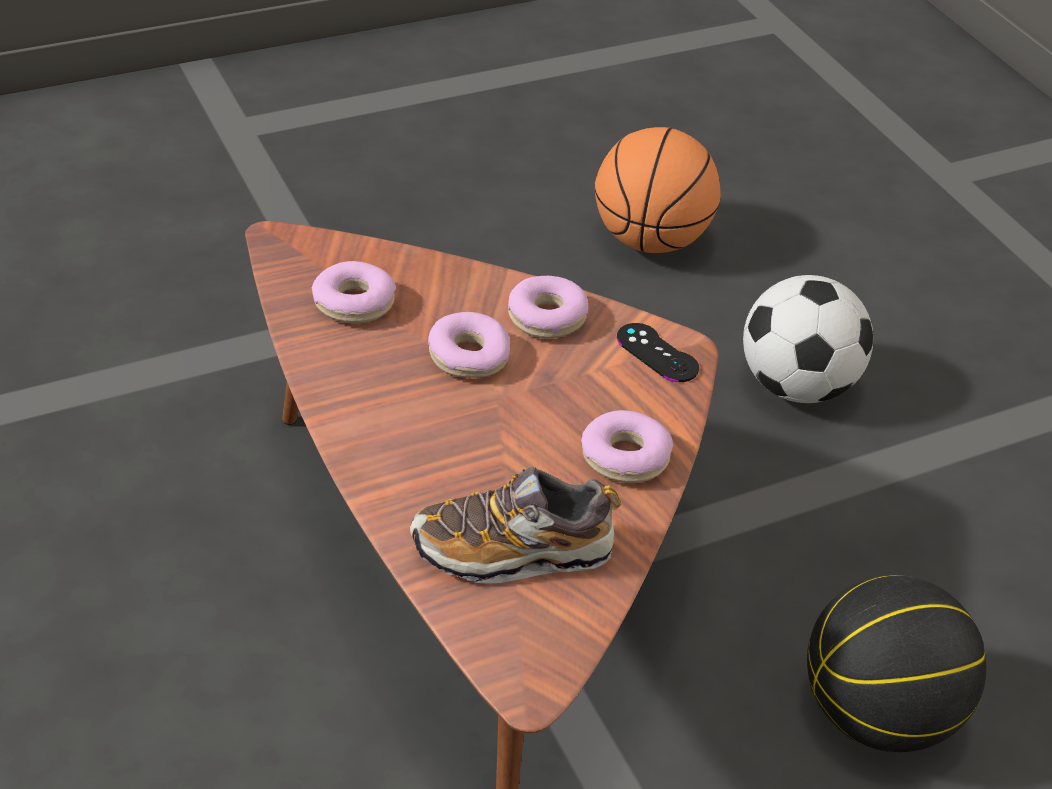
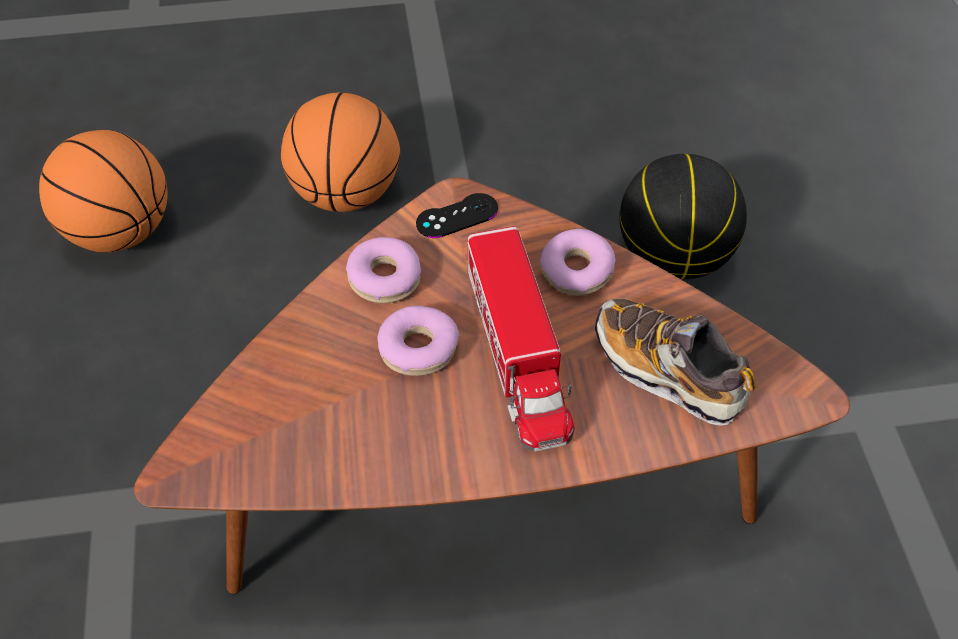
camera: 70 degrees left, 10 degrees up
donut [312,261,396,324] -> none
shoe [410,466,621,584] -> shoe turned 120 degrees clockwise [595,298,755,425]
football [743,275,873,403] -> basketball [281,92,400,212]
none -> toy truck [468,226,575,452]

